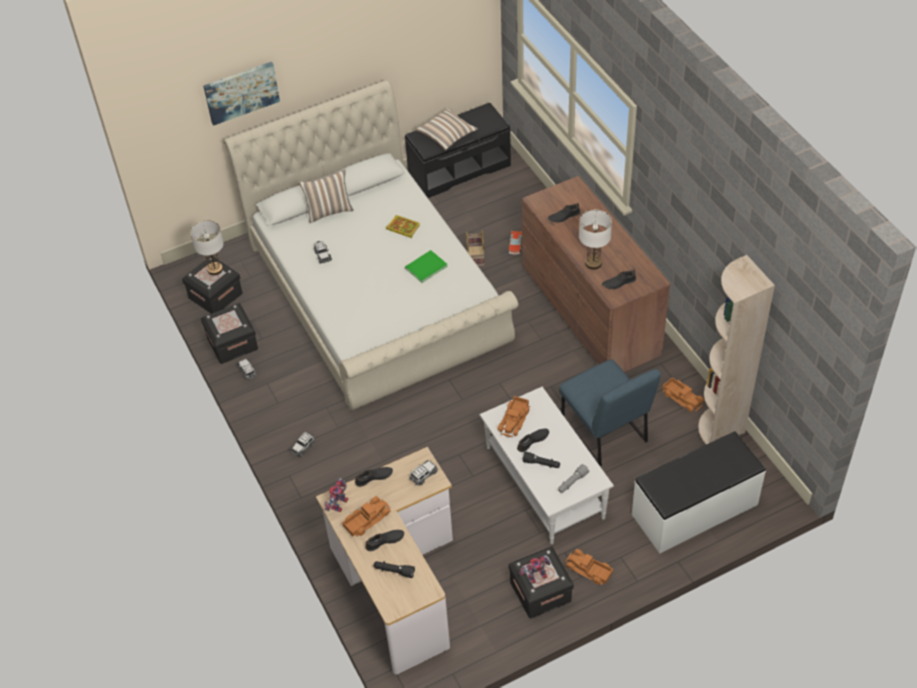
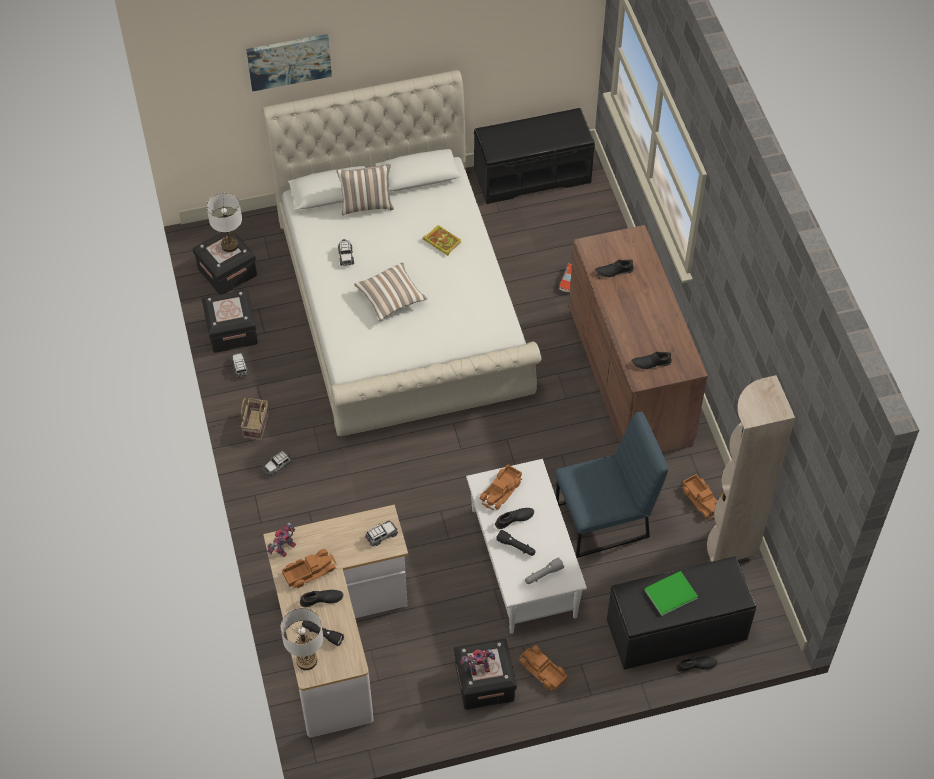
camera: 10 degrees right, 5 degrees up
black shoe [355,467,393,487] -> black shoe moved to [676,656,718,672]
green book [405,250,447,283] -> green book moved to [644,571,698,616]
pillow [416,108,478,150] -> pillow moved to [354,262,428,321]
basket [466,230,485,266] -> basket moved to [241,398,269,440]
blue chair [559,359,661,467] -> blue chair turned 90 degrees counterclockwise [555,411,669,558]
table lamp [579,210,612,270] -> table lamp moved to [281,608,323,670]
white bench [632,431,766,553] -> black bench [607,557,757,670]

